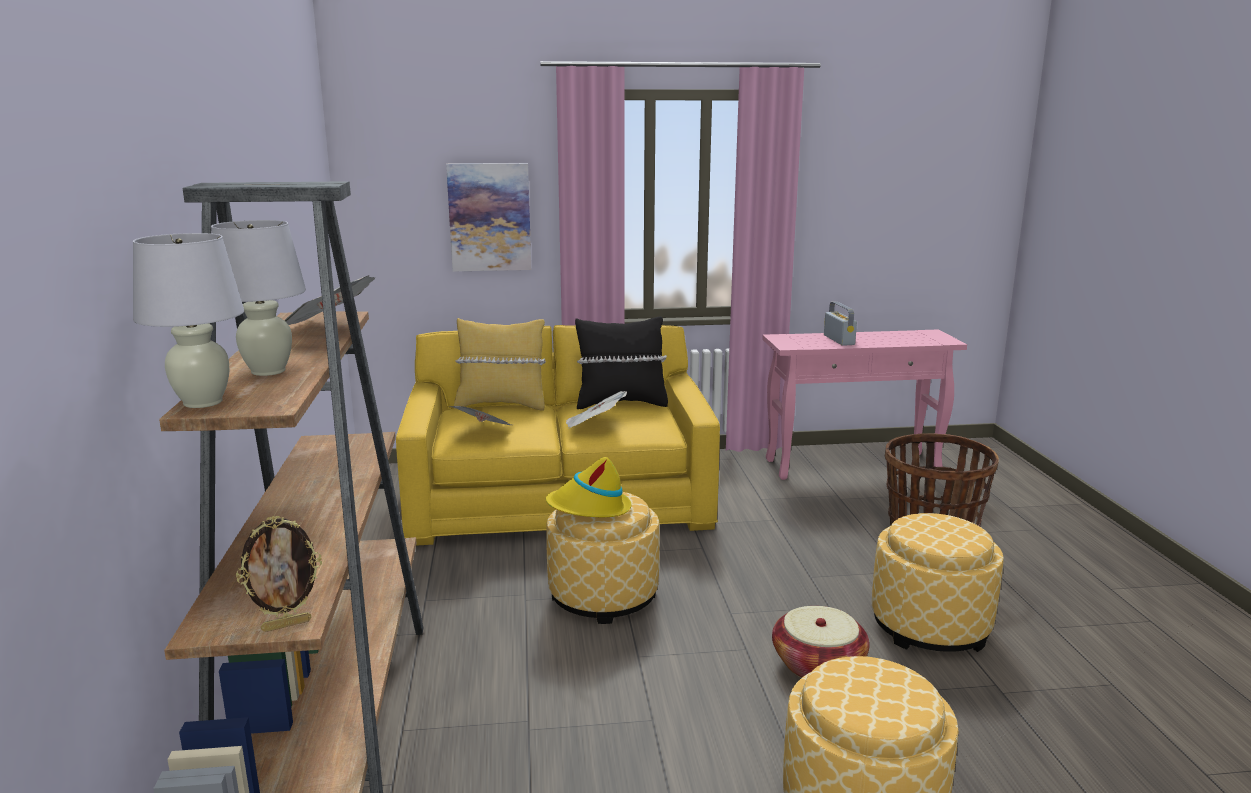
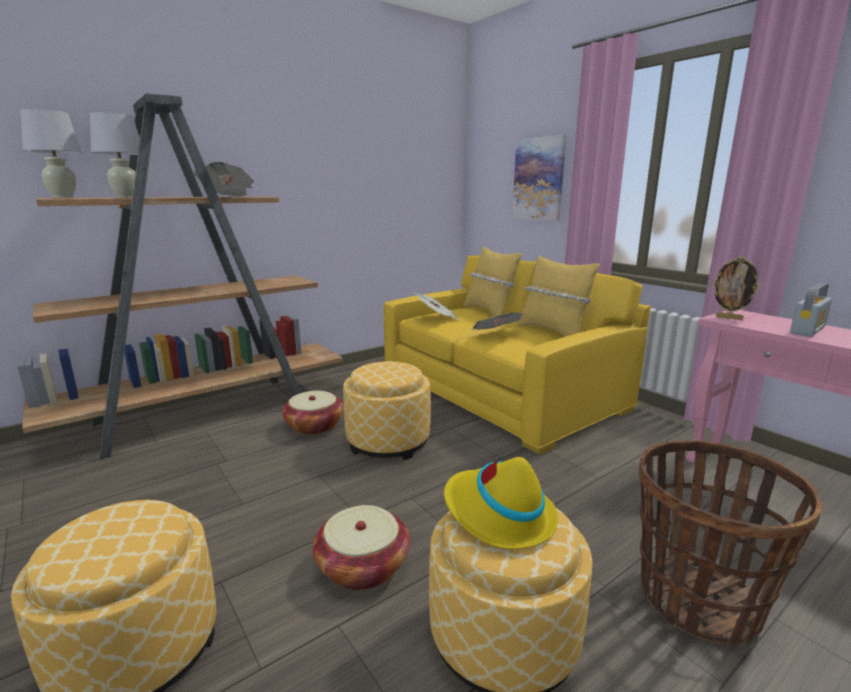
camera: 60 degrees right, 0 degrees up
picture frame [236,516,322,632] -> picture frame moved to [712,256,761,320]
yellow hat [546,457,631,517] -> yellow hat moved to [444,457,558,549]
black pillow [575,317,668,409] -> yellow pillow [517,255,600,337]
none -> basket [282,391,344,435]

